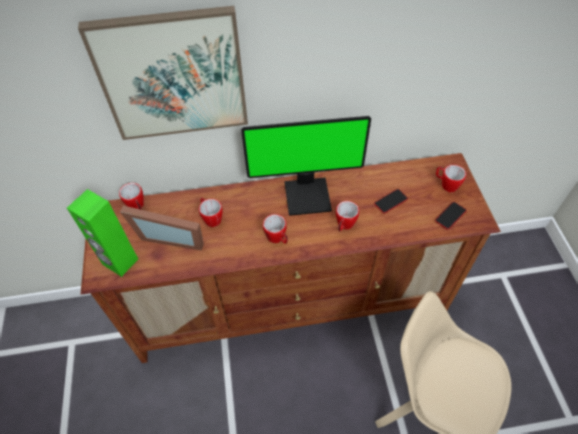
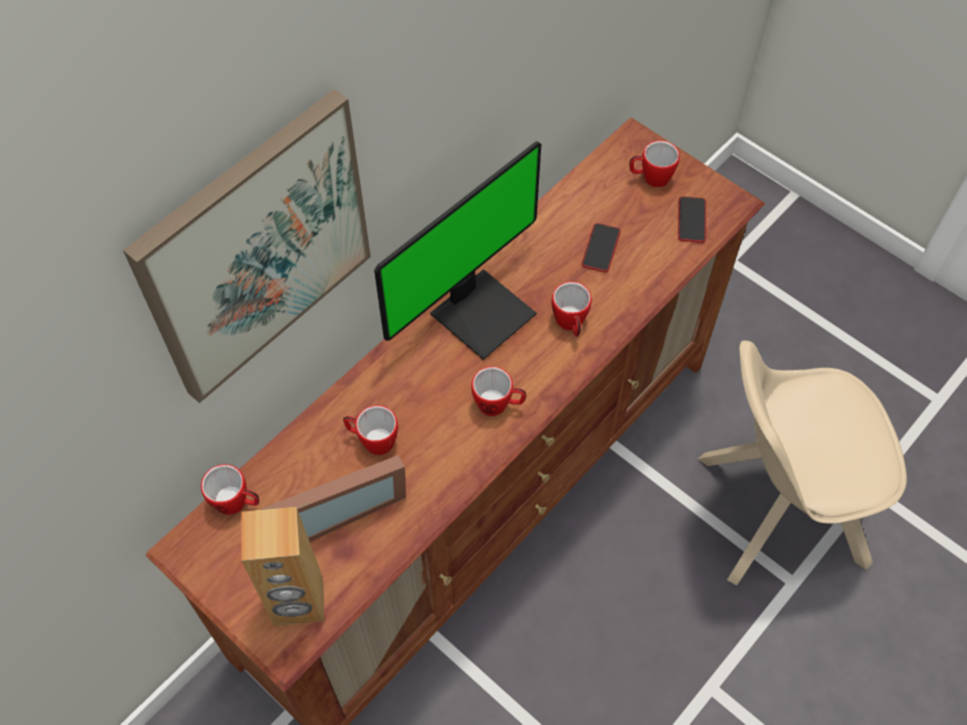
camera: 40 degrees left, 5 degrees up
green speaker [67,189,138,277] -> brown speaker [241,507,324,626]

